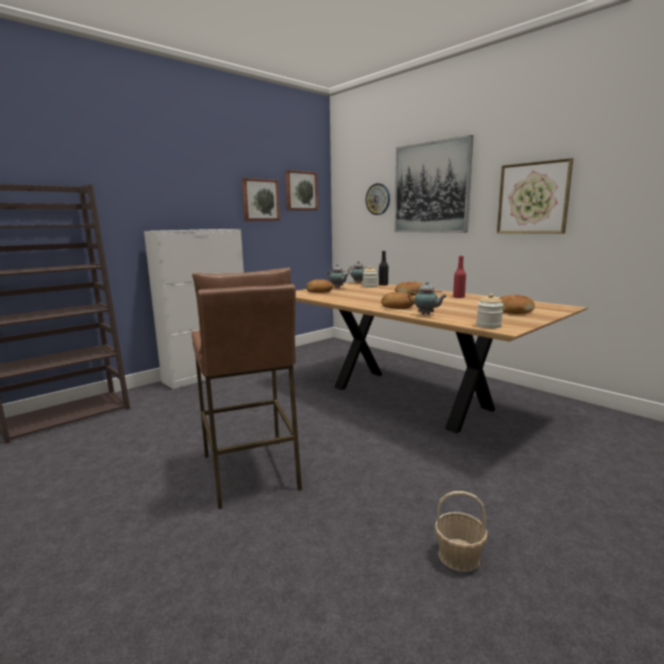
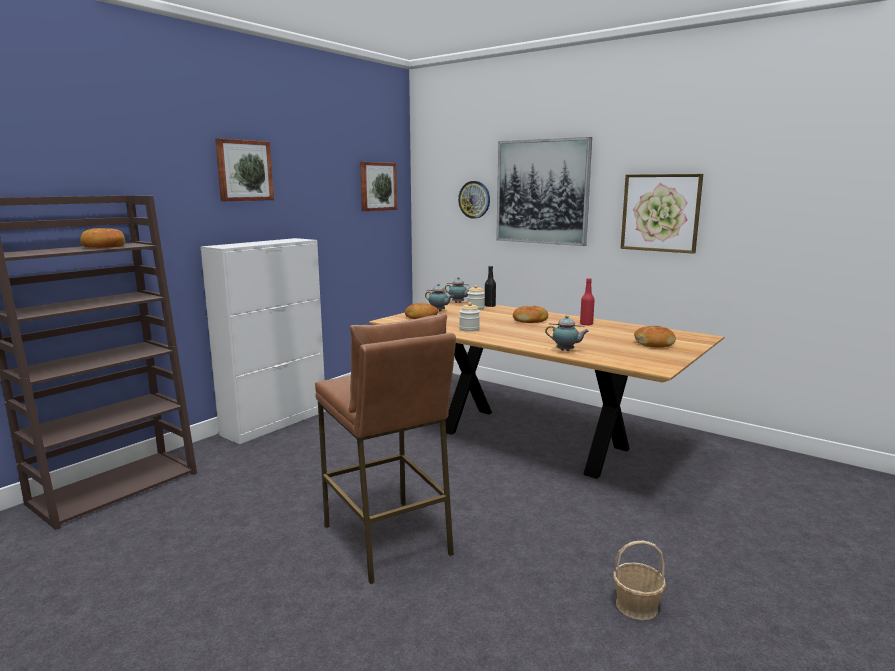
camera: 10 degrees left, 0 degrees up
picture [242,178,280,221] -> picture moved to [215,139,274,201]
bread [381,292,415,309] -> bread moved to [80,228,125,248]
jar [476,293,503,328] -> jar moved to [459,302,480,332]

